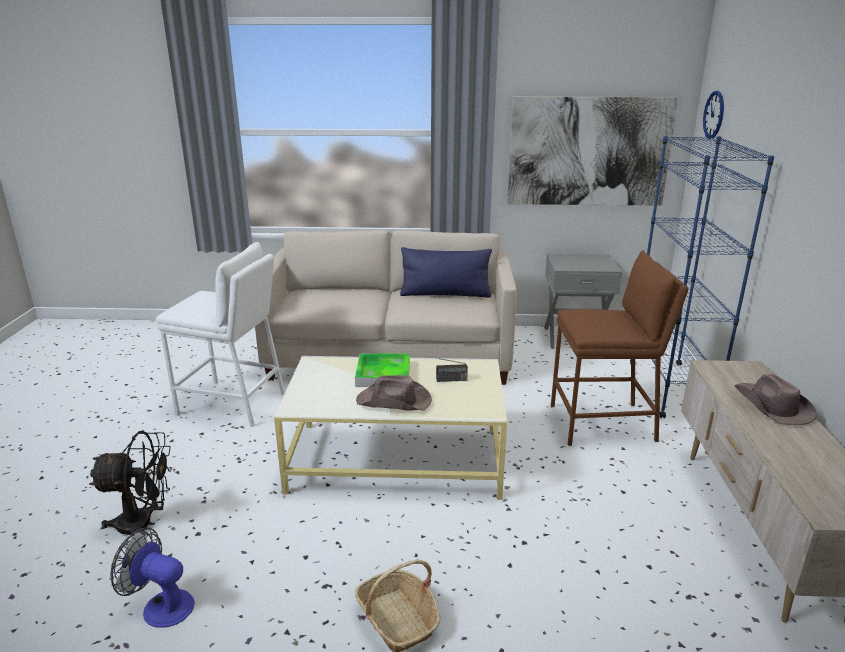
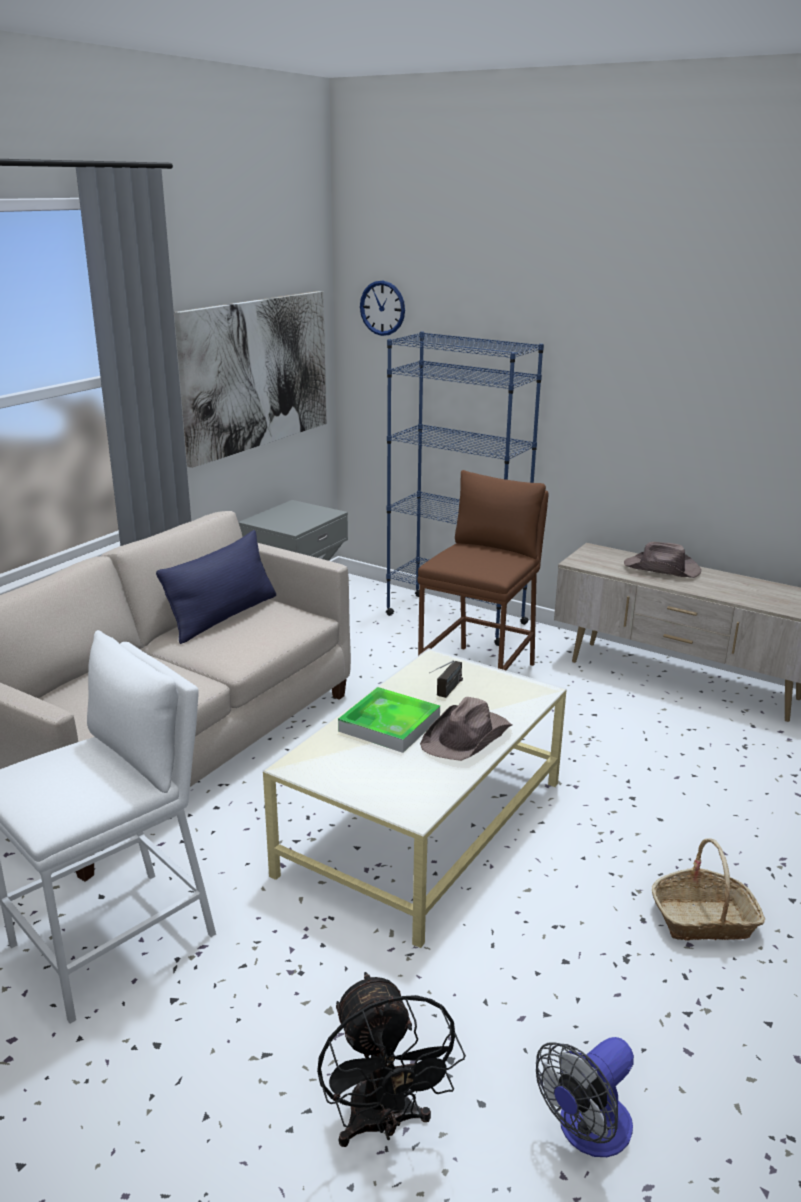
camera: 60 degrees left, 0 degrees up
black fan [89,431,172,536] -> black fan turned 135 degrees clockwise [317,972,466,1147]

